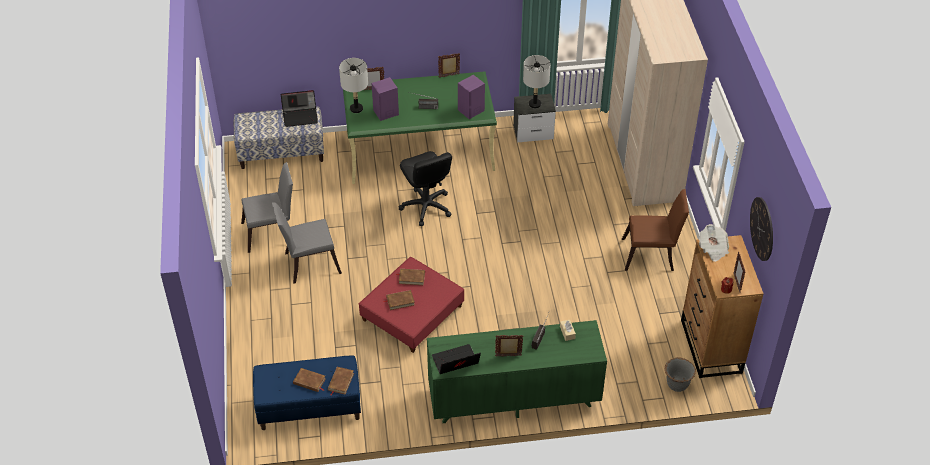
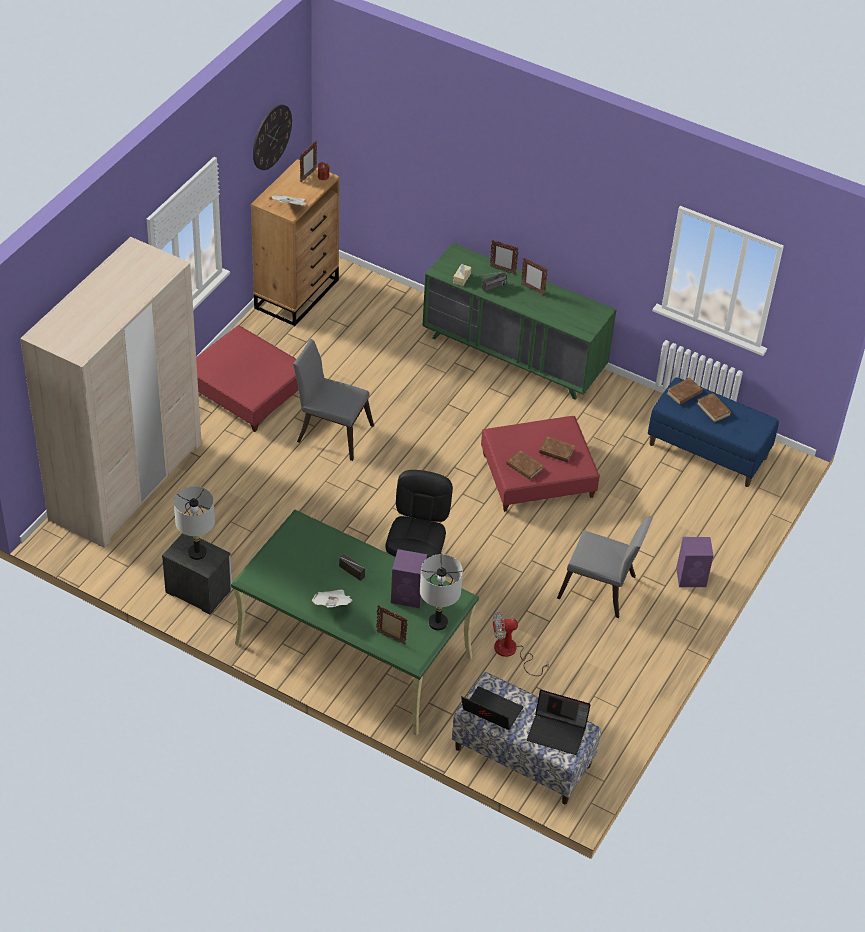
camera: 145 degrees left, 0 degrees up
grey chair [241,162,293,253] -> grey chair moved to [293,339,374,461]
laptop [432,344,481,374] -> laptop moved to [527,690,590,755]
picture frame [438,53,460,77] -> picture frame moved to [490,240,519,275]
purple speaker [458,75,485,119] -> purple speaker moved to [676,537,714,587]
brown chair [622,189,689,271] -> red ottoman [196,325,298,432]
grey planter [665,357,696,392] -> none
none -> newspaper [312,589,353,607]
none -> fan [493,612,549,676]

